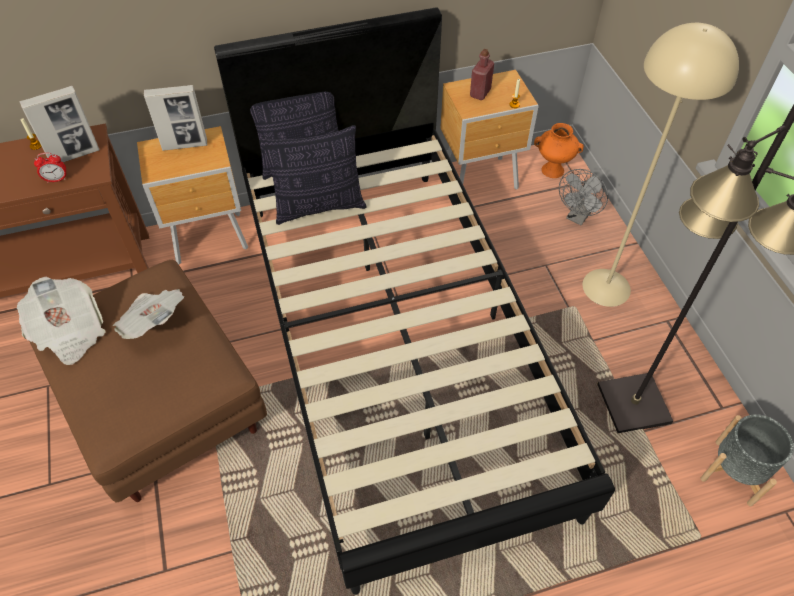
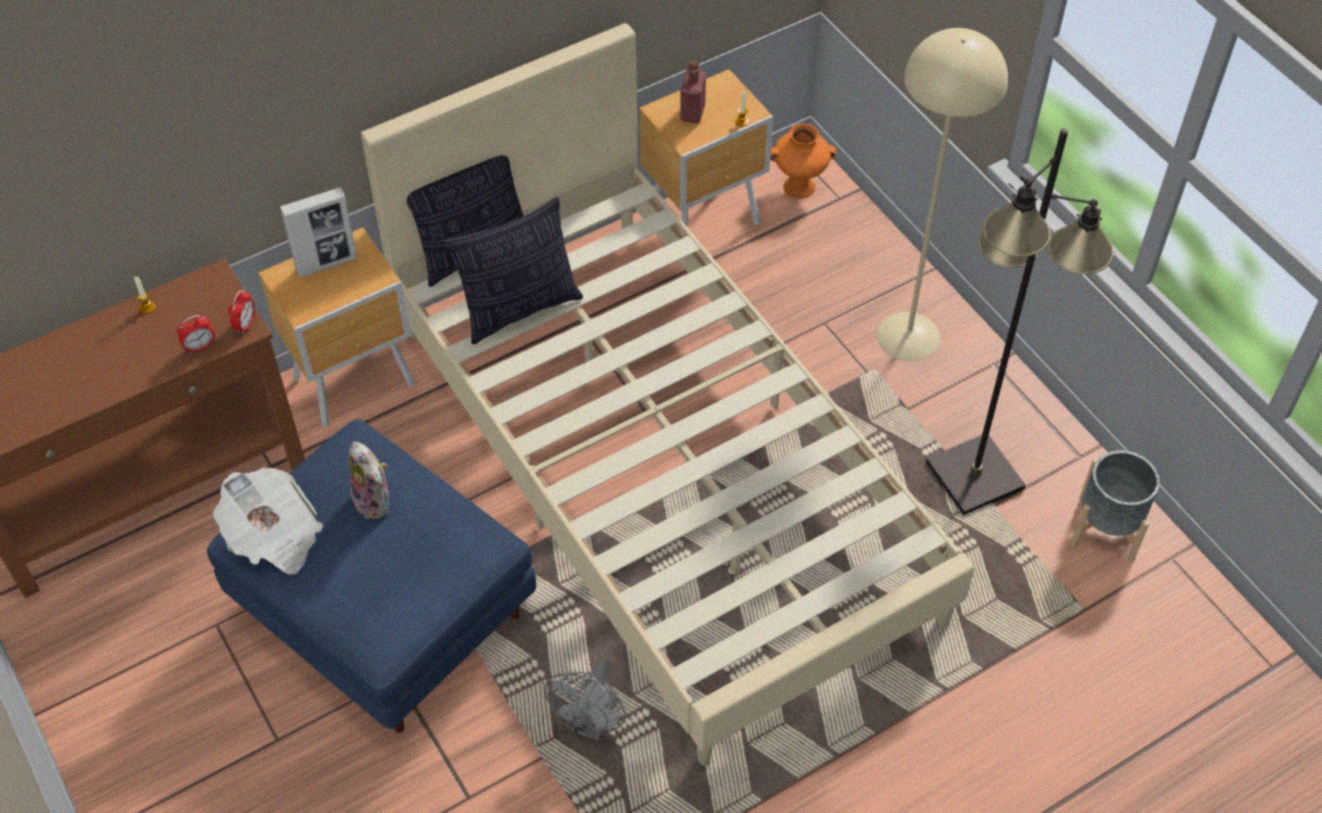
camera: 15 degrees left, 0 degrees up
picture frame [19,86,100,162] -> none
brown ottoman [29,260,267,502] -> blue ottoman [207,419,536,733]
newspaper [113,289,184,339] -> plush toy [348,442,391,520]
black bed [214,7,615,595] -> beige bed [361,23,975,766]
grey fan [559,169,608,225] -> grey fan moved to [544,658,626,741]
none -> alarm clock [228,289,255,334]

